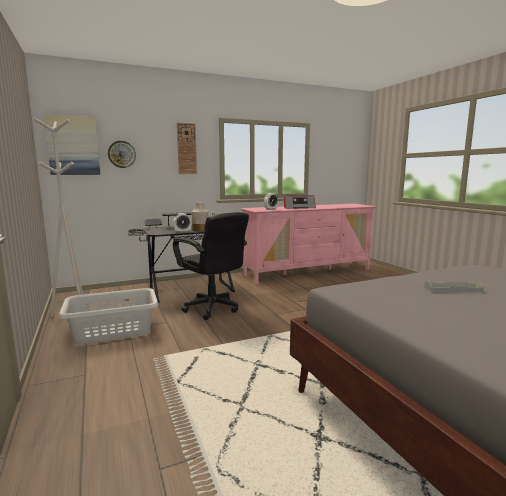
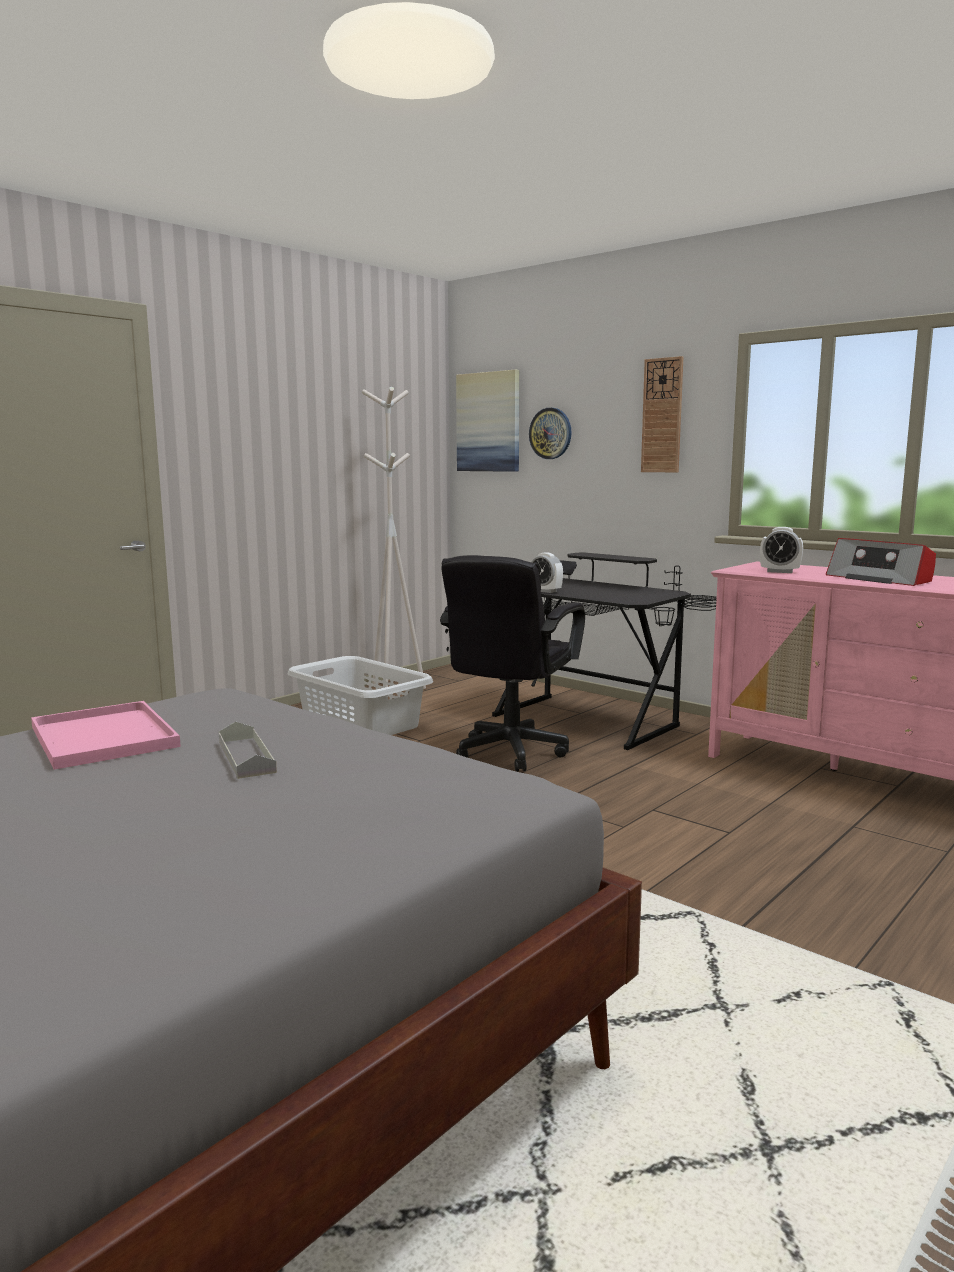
camera: 65 degrees right, 0 degrees up
beige vase [192,202,209,231] -> none
none -> pink tray [31,701,181,770]

